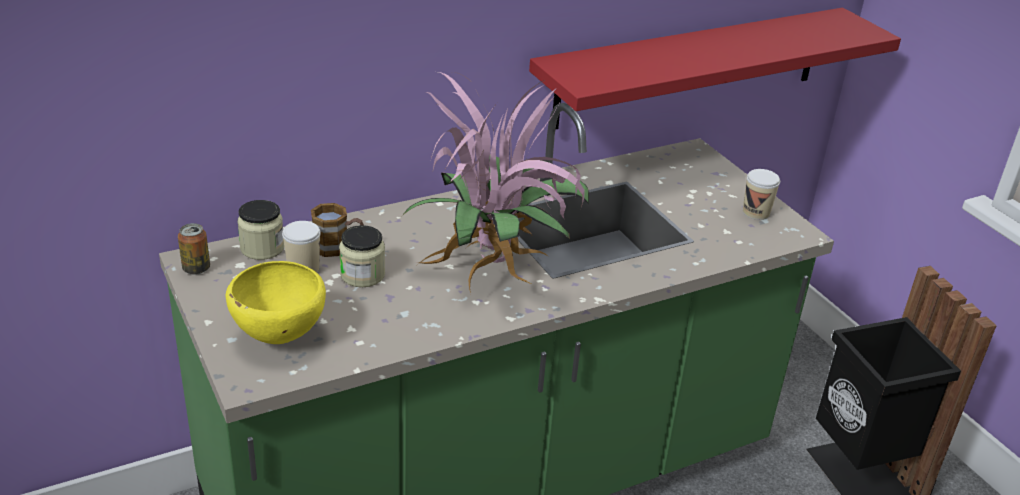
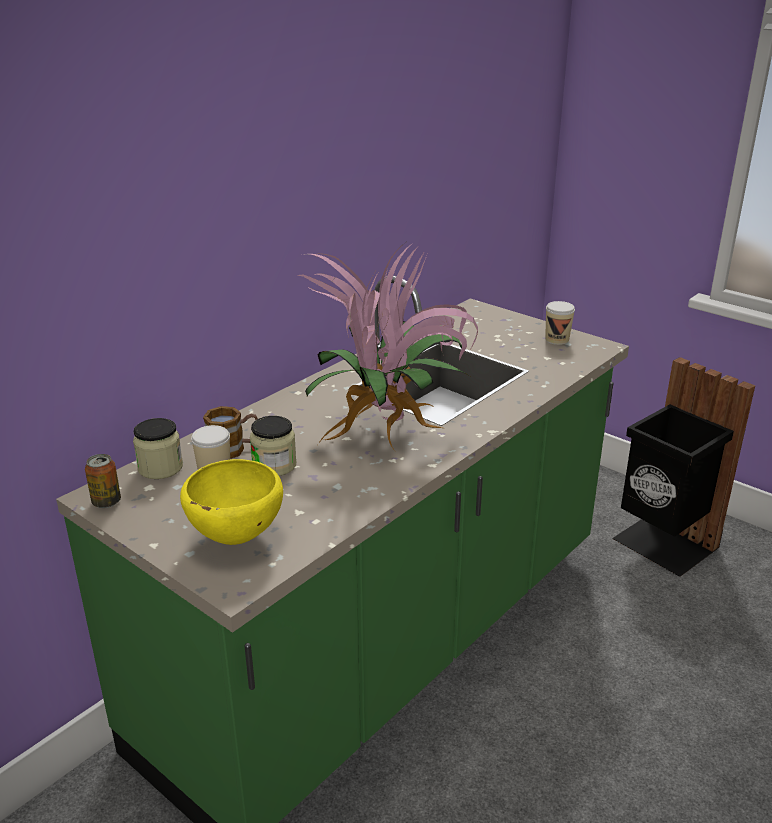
camera: 20 degrees left, 5 degrees down
red shelf [529,8,901,130] -> none

